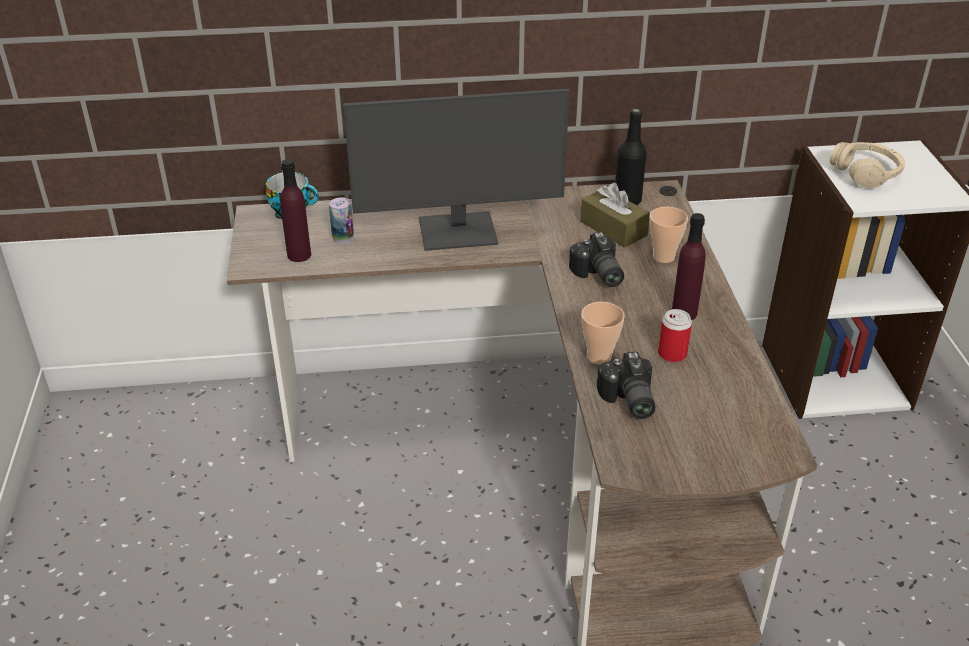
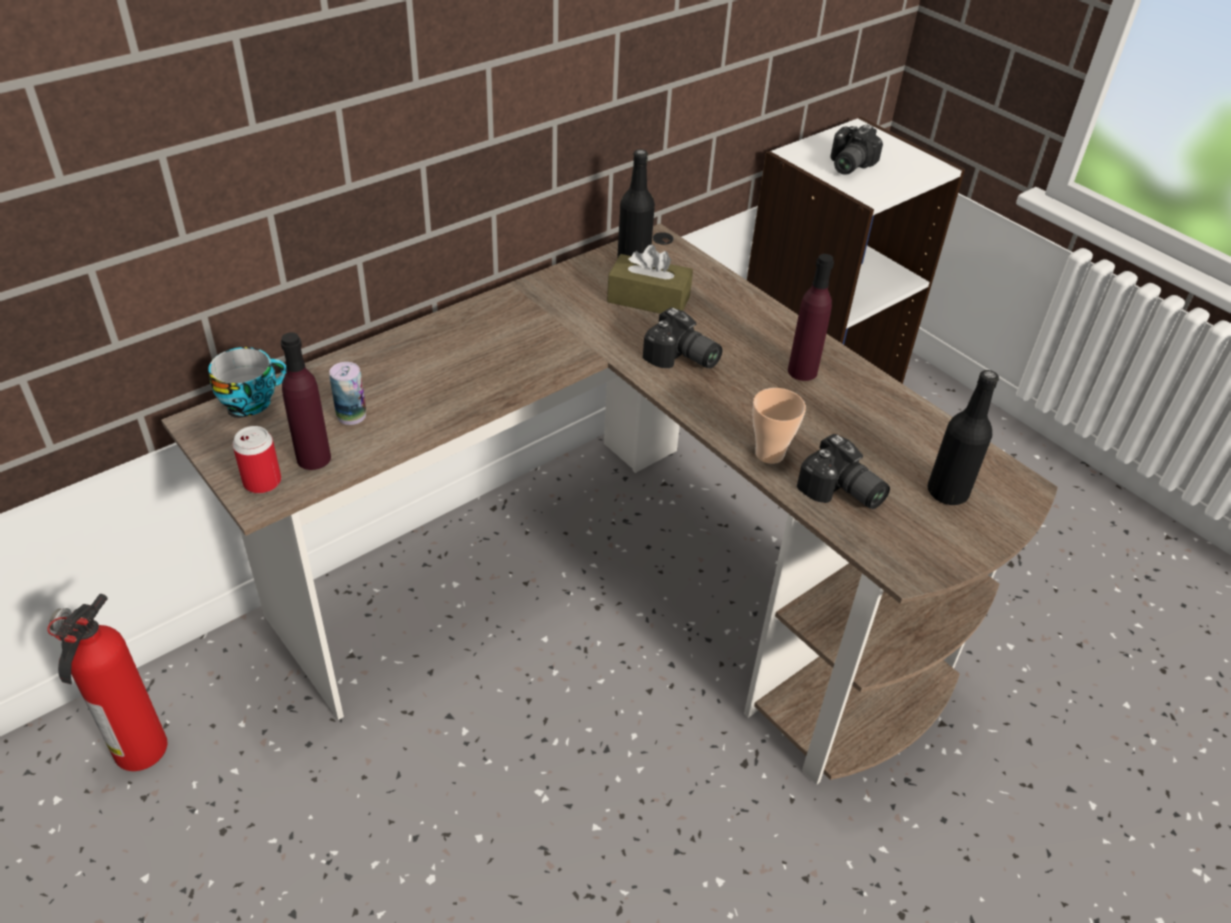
camera: 35 degrees left, 5 degrees up
monitor [343,89,570,251] -> none
cup [649,207,688,263] -> none
can [658,309,692,362] -> can moved to [232,426,281,494]
beige headphones [830,142,905,188] -> camera [830,124,883,175]
none -> fire extinguisher [47,594,167,771]
none -> black bottle [928,370,999,505]

